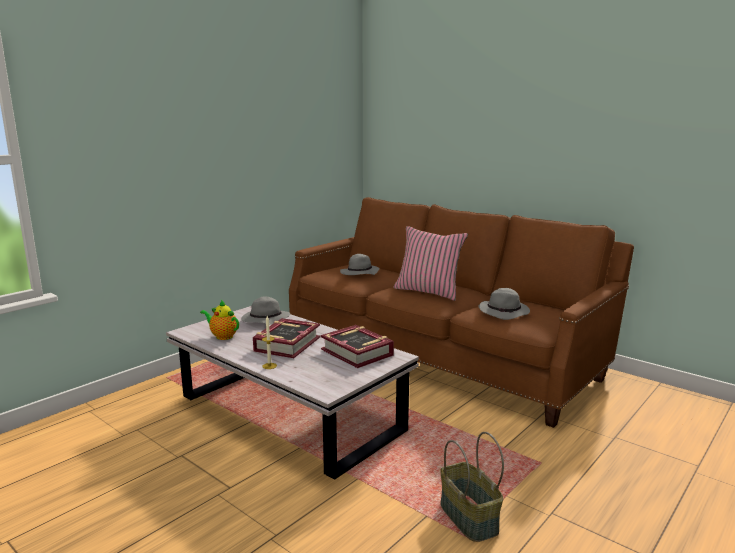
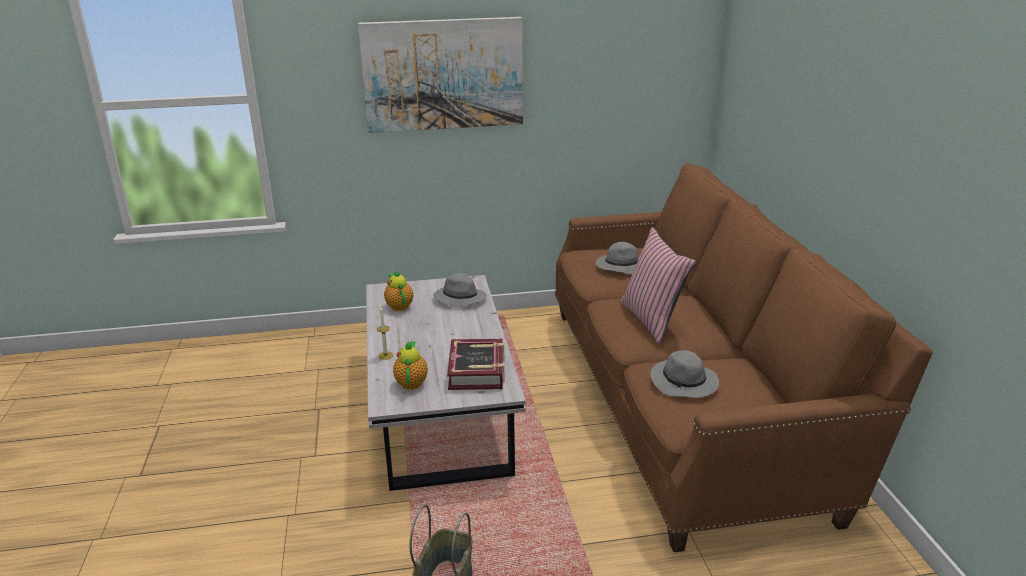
camera: 40 degrees right, 10 degrees up
book [253,318,320,358] -> none
none -> picture [358,17,523,133]
none -> teapot [393,341,428,390]

